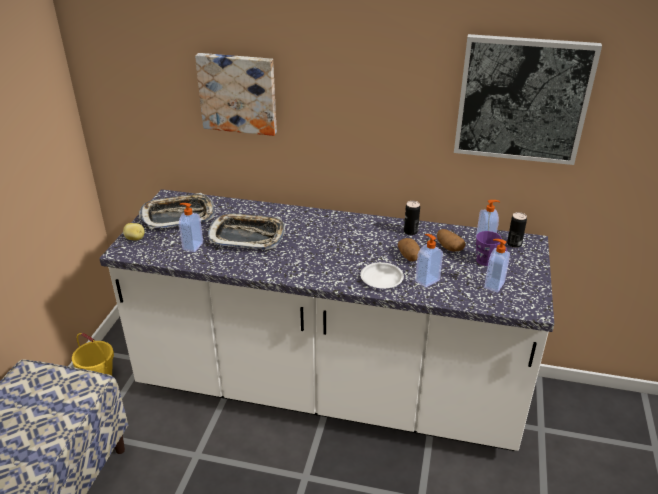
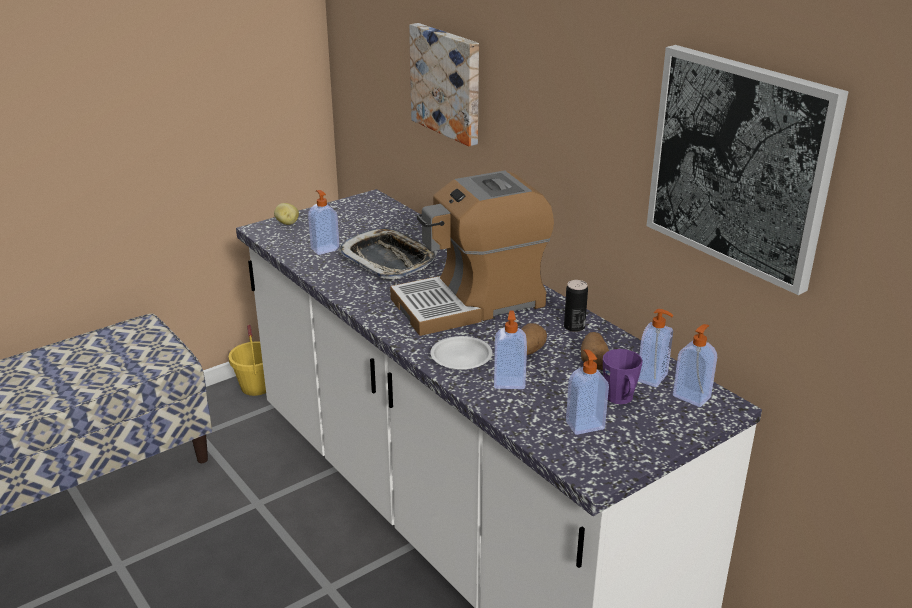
camera: 40 degrees right, 5 degrees down
tray [139,193,215,229] -> none
can [507,212,527,248] -> soap dispenser [673,324,717,407]
none -> coffee machine [390,170,554,336]

